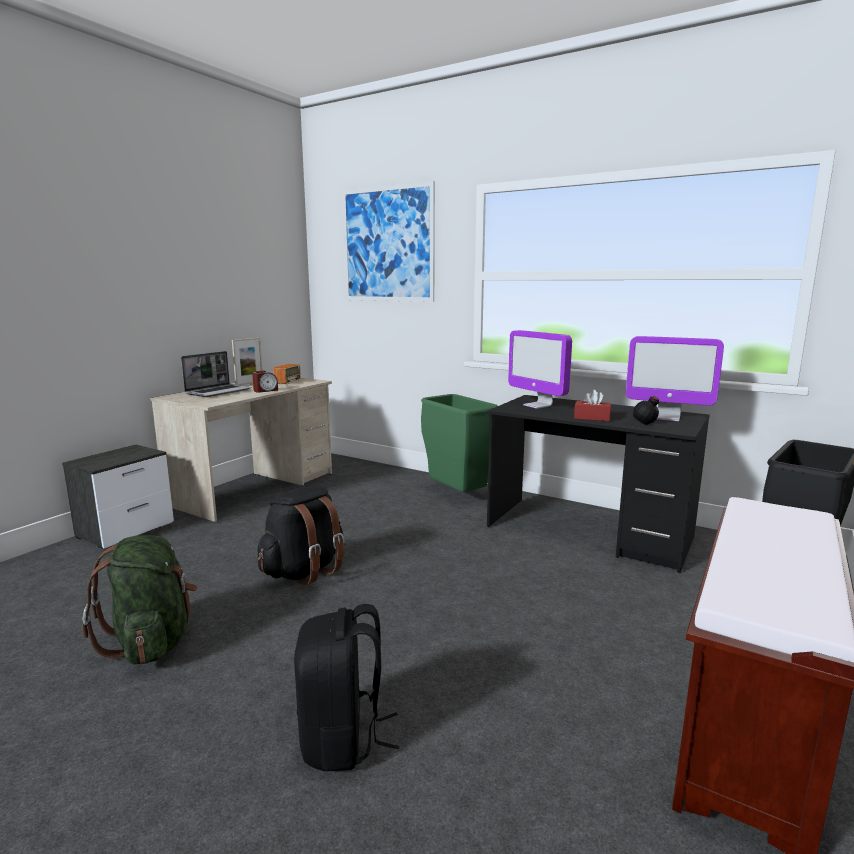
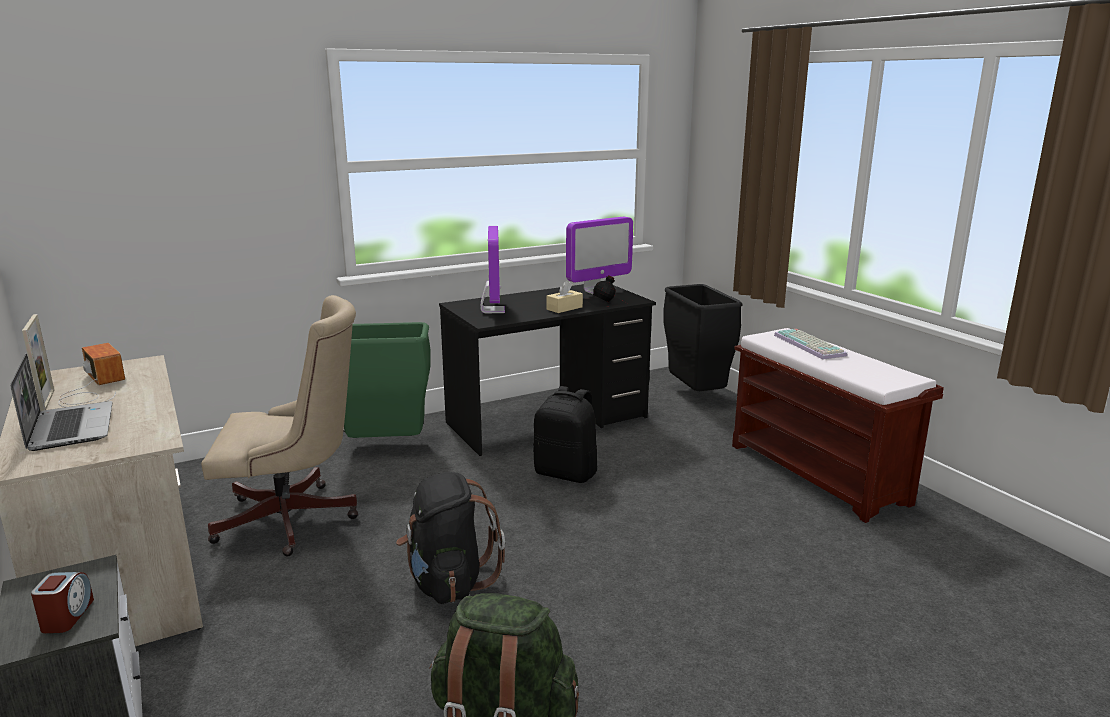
camera: 60 degrees left, 5 degrees up
alarm clock [252,371,278,393] -> alarm clock moved to [31,572,94,633]
black backpack [294,604,400,771] -> black backpack moved to [533,386,598,483]
picture [342,181,435,302] -> none
monitor [508,330,572,409] -> monitor turned 90 degrees counterclockwise [480,226,505,313]
red tissue box [574,390,611,421] -> beige tissue box [547,281,583,313]
none -> beige office chair [201,295,358,556]
none -> keyboard [774,329,847,360]

